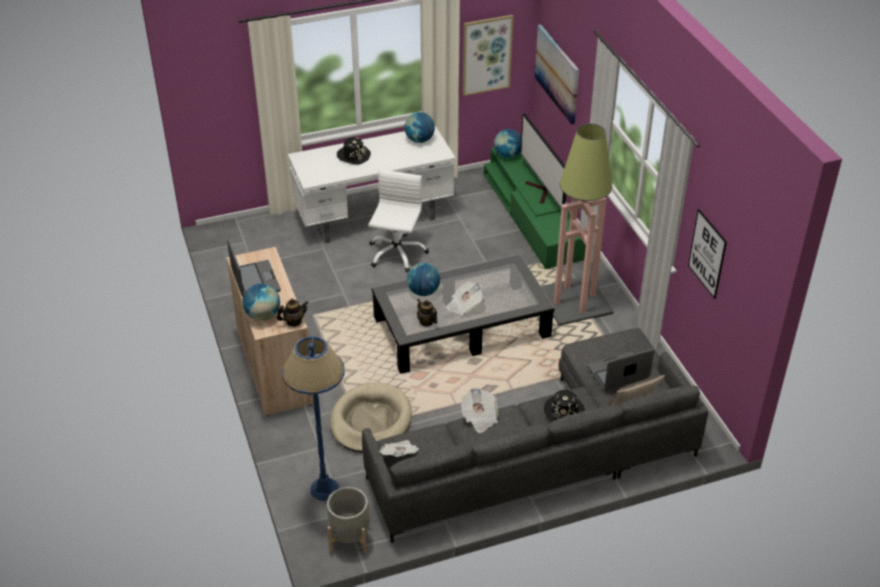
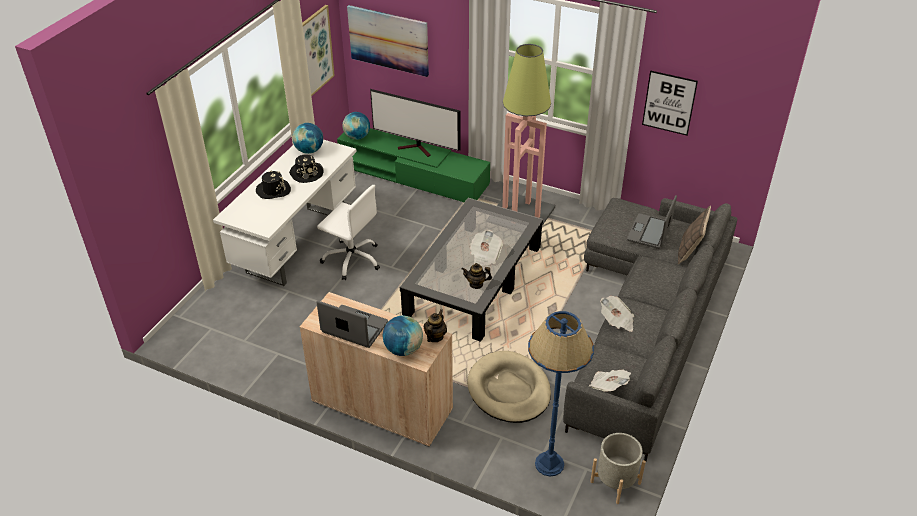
camera: 45 degrees left, 0 degrees up
white office chair [368,170,429,273] -> white office chair turned 150 degrees clockwise [317,185,380,280]
globe [407,263,440,296] -> none
black hat [544,390,585,422] -> black hat moved to [289,154,324,183]

